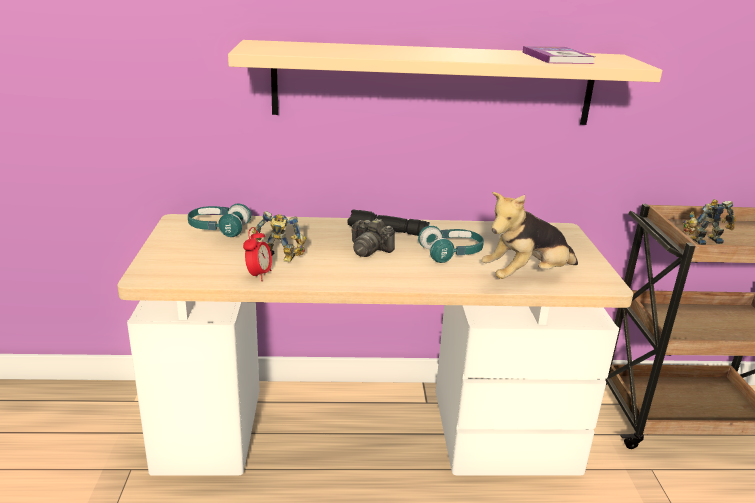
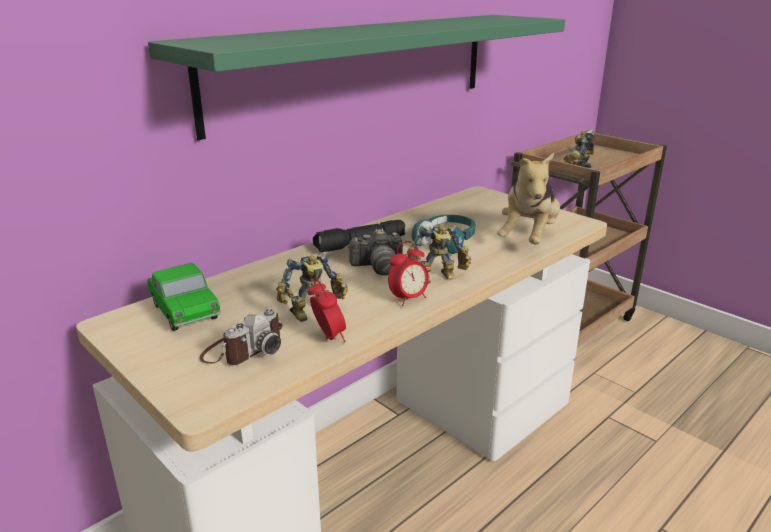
camera: 40 degrees left, 0 degrees up
turquoise headphones [188,204,251,237] -> toy car [147,263,221,331]
beige shelf [228,40,662,125] -> green shelf [148,15,565,140]
book [522,46,595,64] -> none
none -> camera [200,309,283,365]
none -> alarm clock [388,241,429,306]
none -> toy robot [407,225,471,284]

